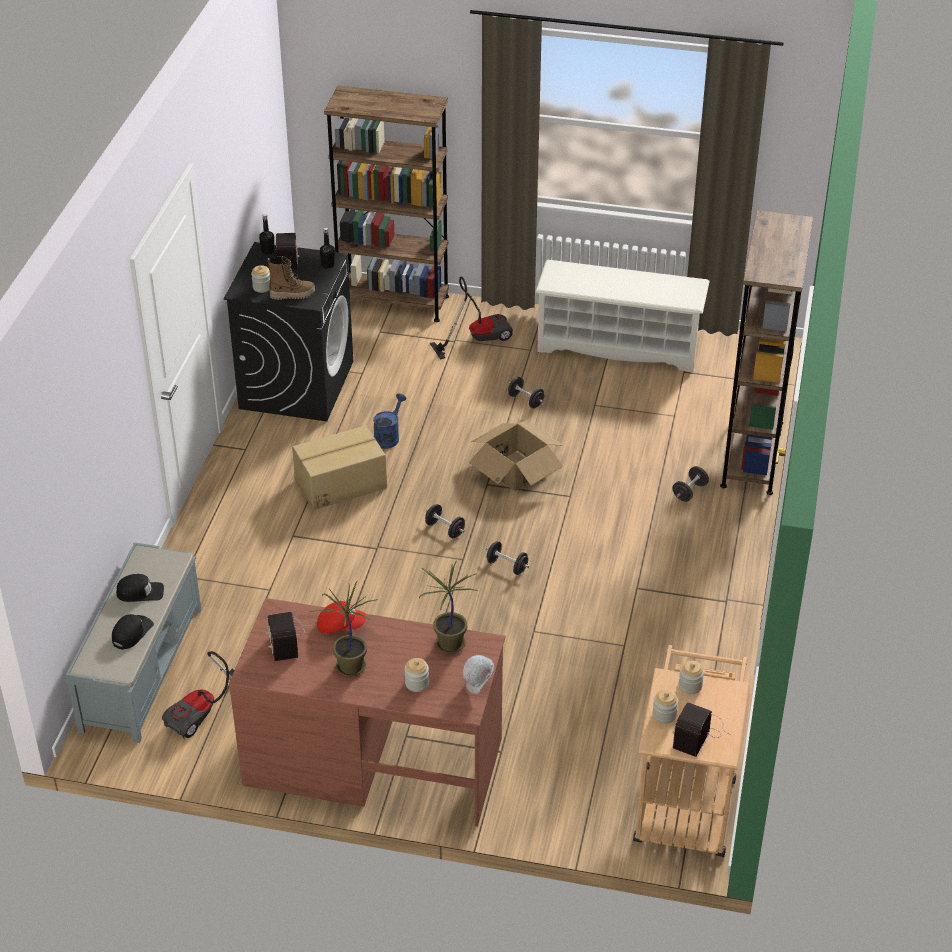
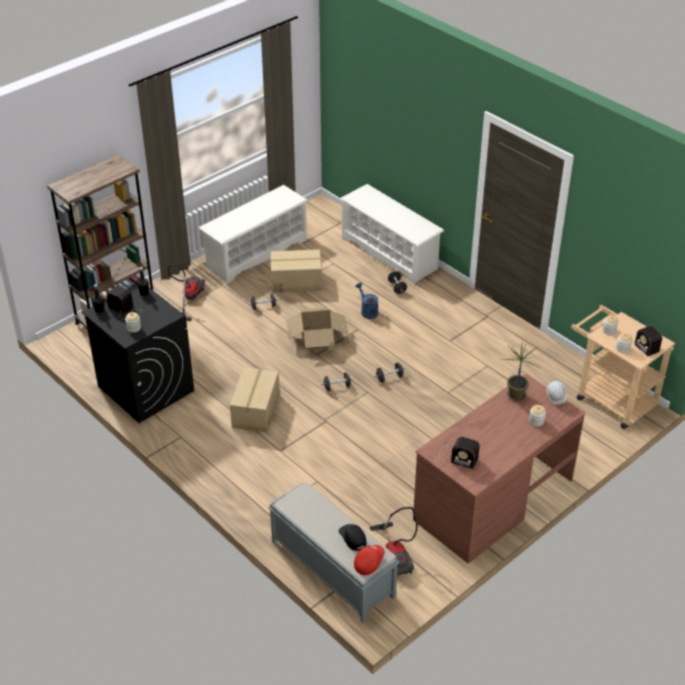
camera: 55 degrees left, 0 degrees up
black cap [116,574,164,602] -> none
boot [267,256,315,300] -> none
potted plant [309,581,377,677] -> none
red cap [317,601,366,633] -> red cap moved to [354,545,385,575]
blue watering can [373,393,407,449] -> blue watering can moved to [355,283,378,319]
brown bookcase [720,210,813,495] -> white shoe rack [340,184,444,285]
none -> cardboard box [270,249,322,293]

